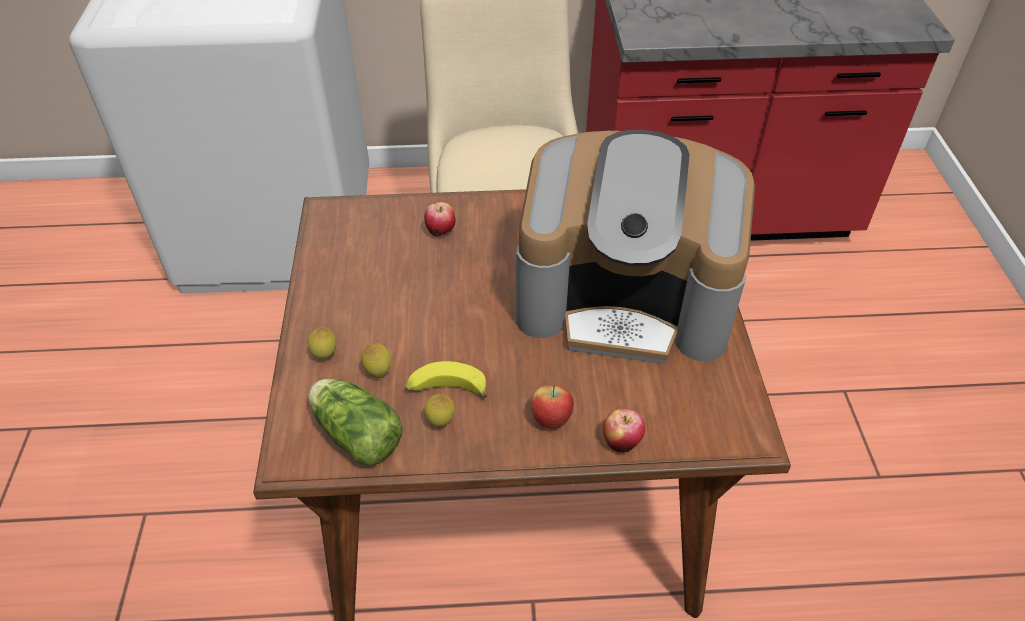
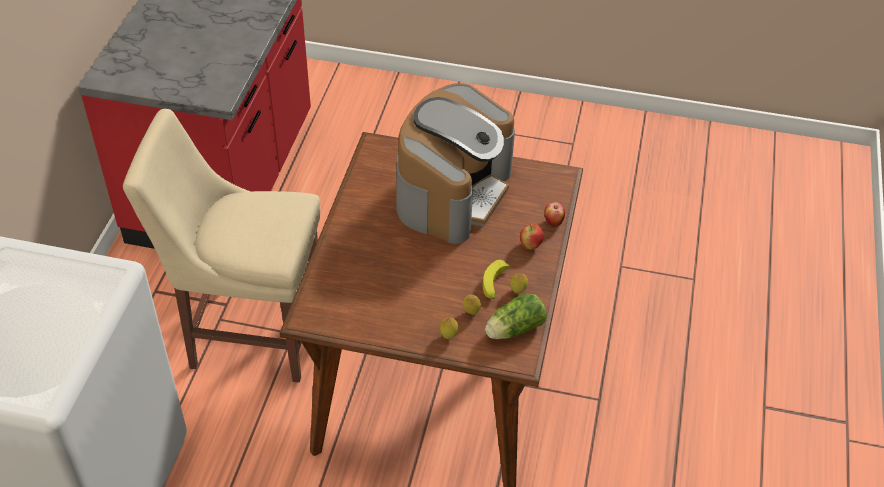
camera: 75 degrees left, 0 degrees up
apple [424,202,456,236] -> none

